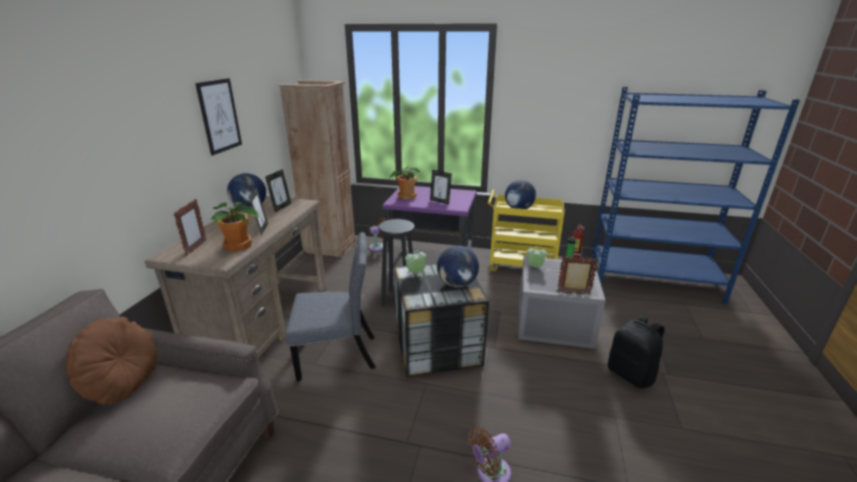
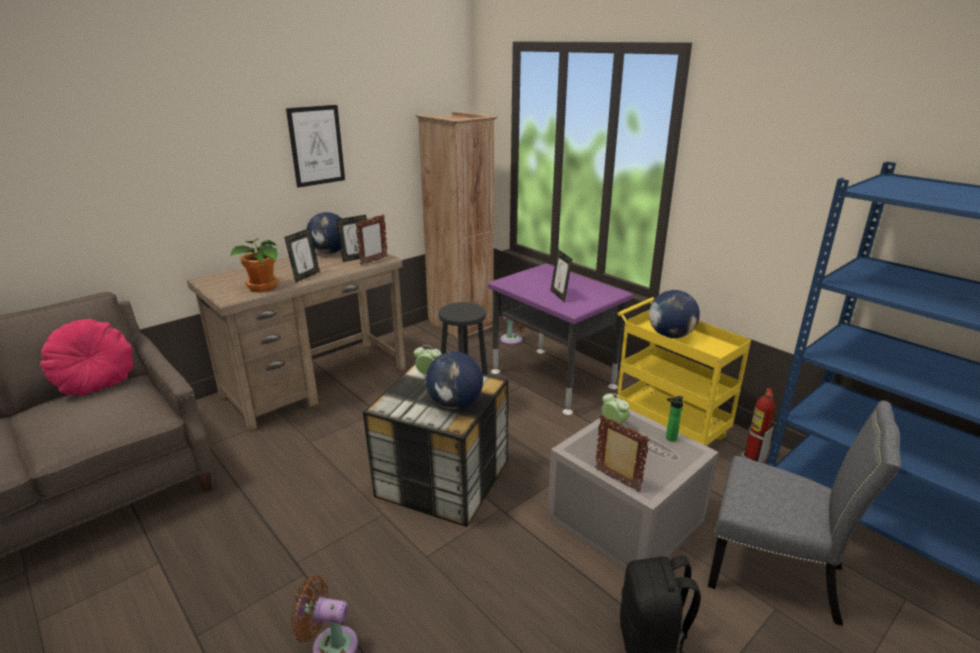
camera: 35 degrees right, 0 degrees up
brown pillow [65,316,157,404] -> pink pillow [40,319,133,396]
picture frame [174,199,207,256] -> picture frame moved to [355,214,388,265]
grey chair [285,232,376,381] -> grey chair moved to [708,401,901,626]
potted plant [390,166,420,200] -> none

